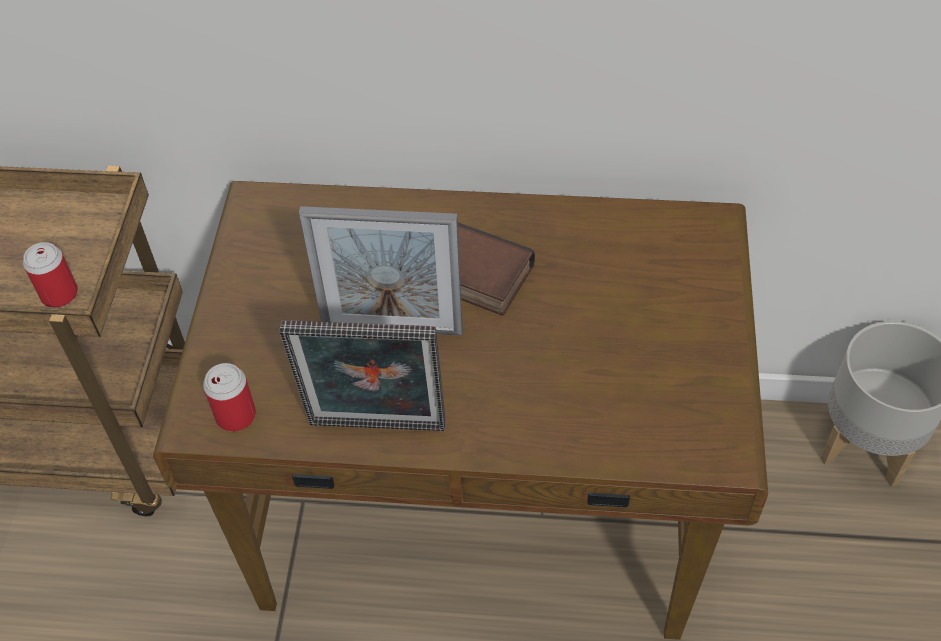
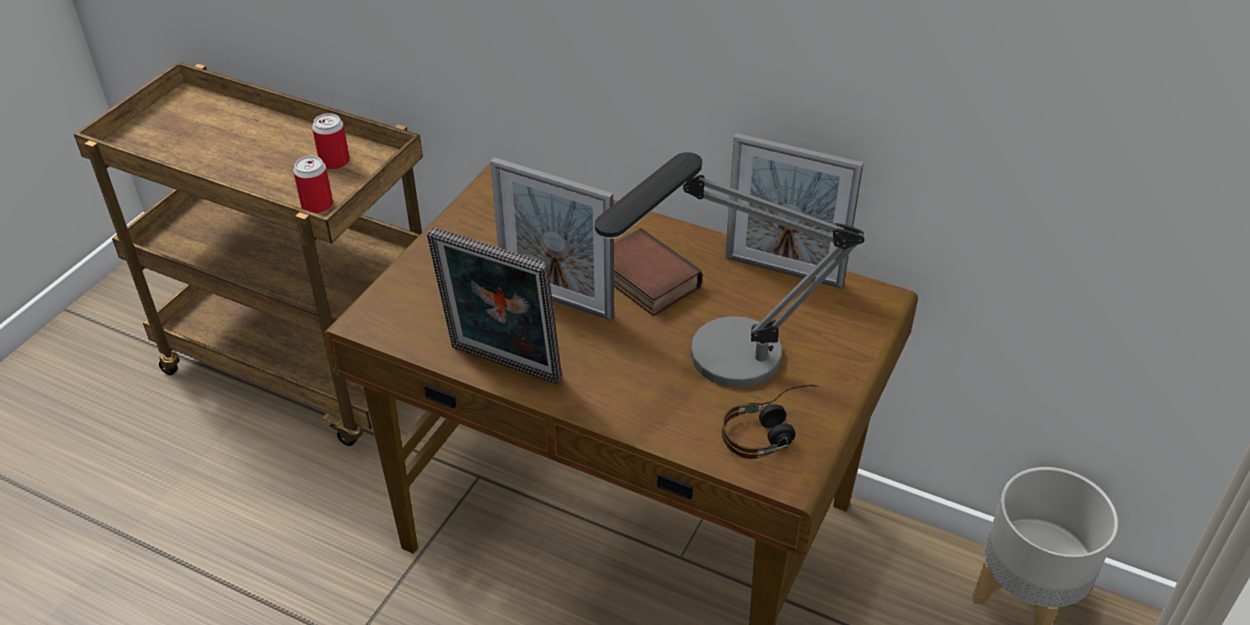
camera: 20 degrees right, 10 degrees down
can [203,363,256,432] -> can moved to [312,113,350,170]
none -> table lamp [595,152,865,388]
none -> headphones [722,385,818,459]
none -> picture frame [725,133,864,289]

